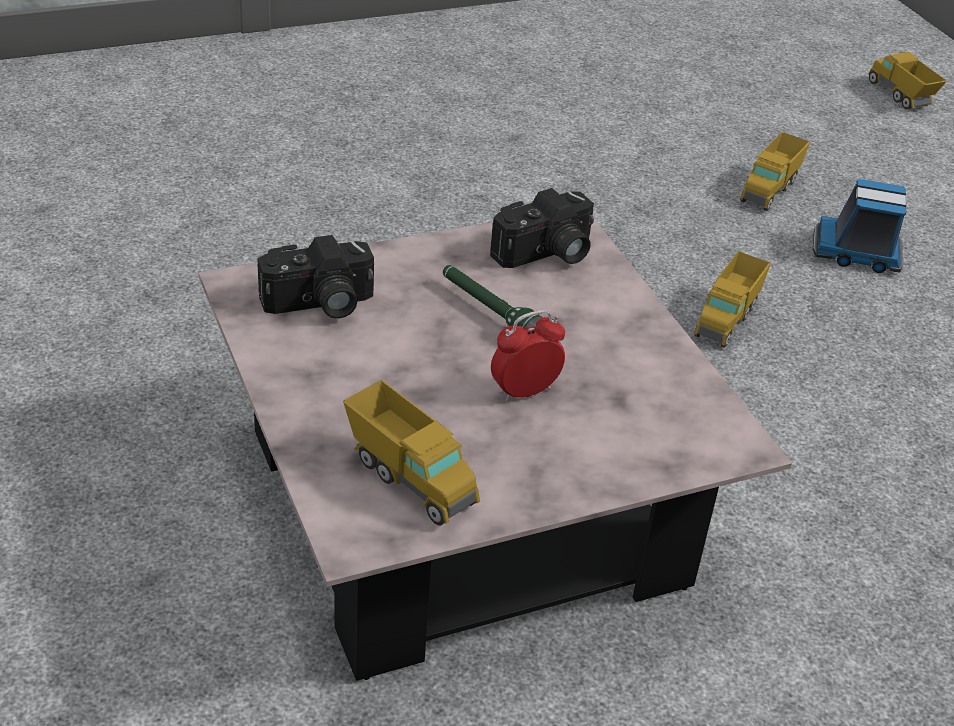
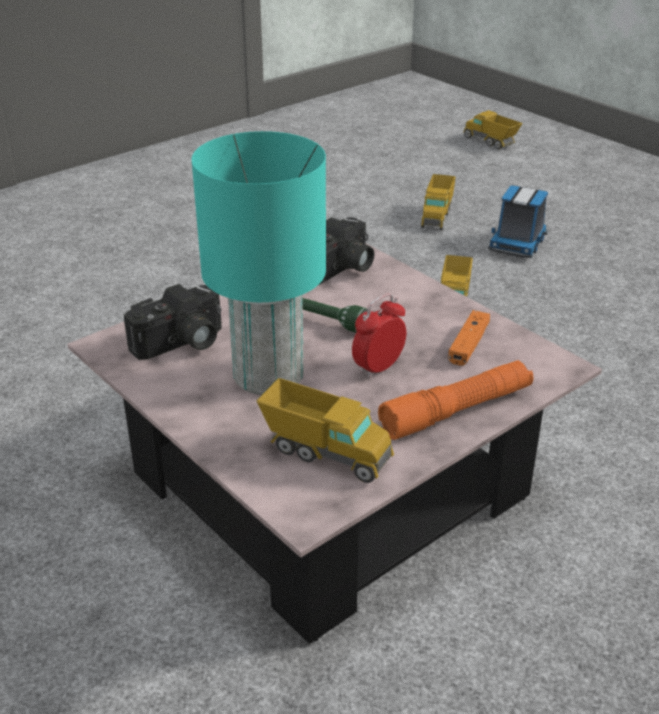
camera: 15 degrees left, 5 degrees down
toy truck [813,179,906,273] -> toy truck turned 60 degrees counterclockwise [488,185,548,258]
none -> turquoise table lamp [192,131,326,395]
none -> orange flashlight [378,360,534,440]
none -> orange game controller [448,310,490,366]

